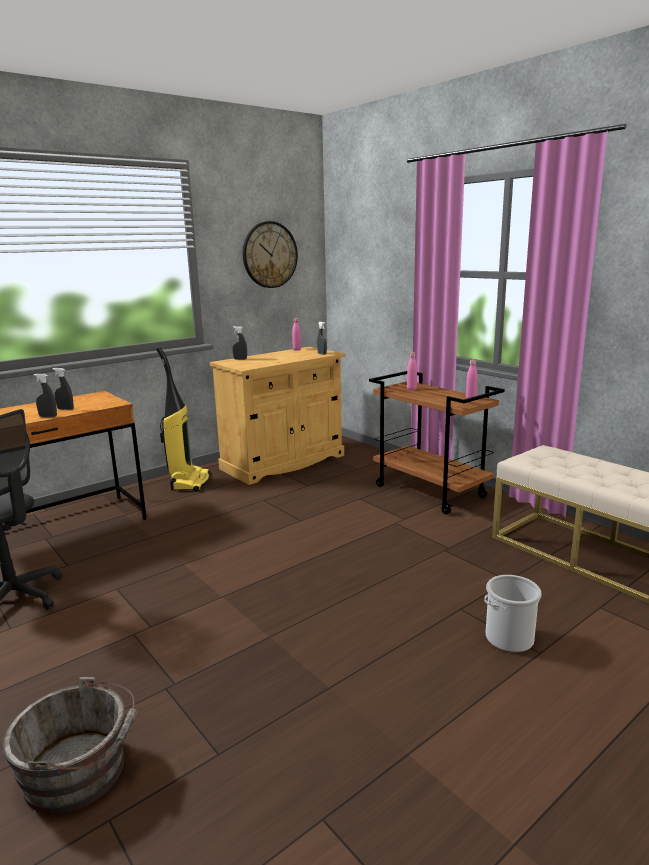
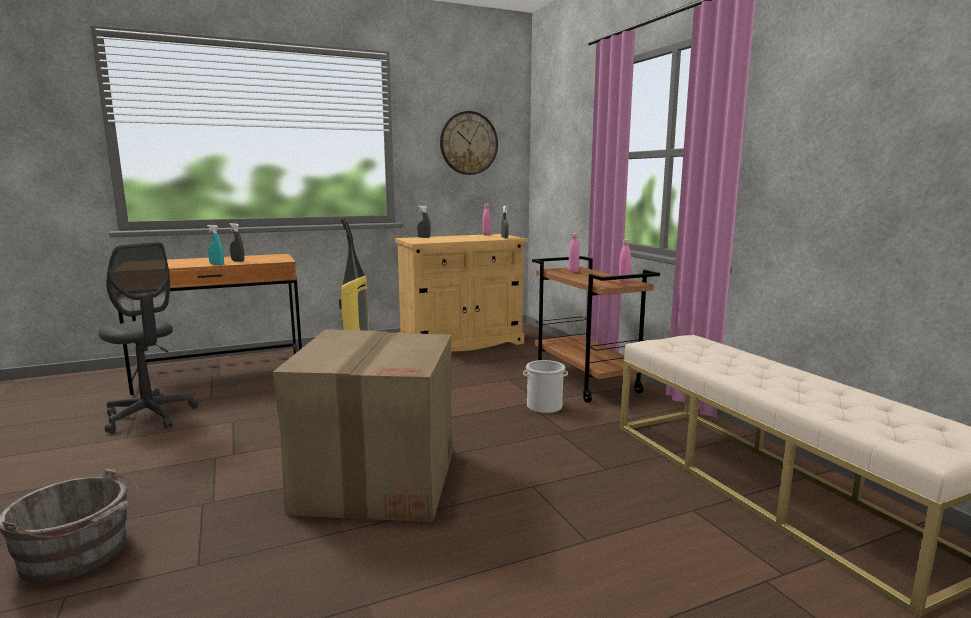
camera: 15 degrees right, 5 degrees down
grey spray bottle [34,374,57,417] -> turquoise spray bottle [207,225,224,265]
bucket [484,575,542,653] -> bucket moved to [523,360,568,414]
none -> cardboard box [273,329,453,522]

